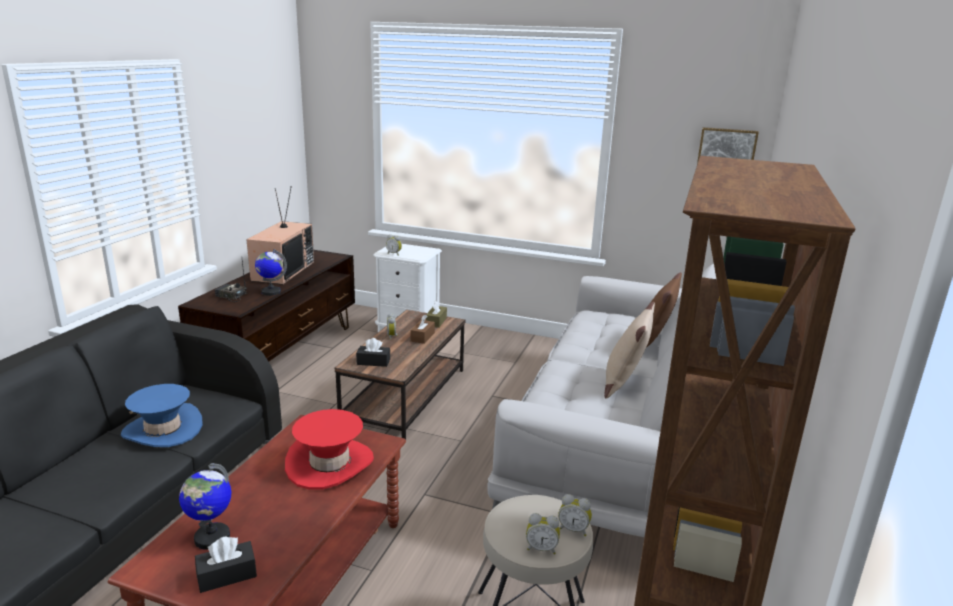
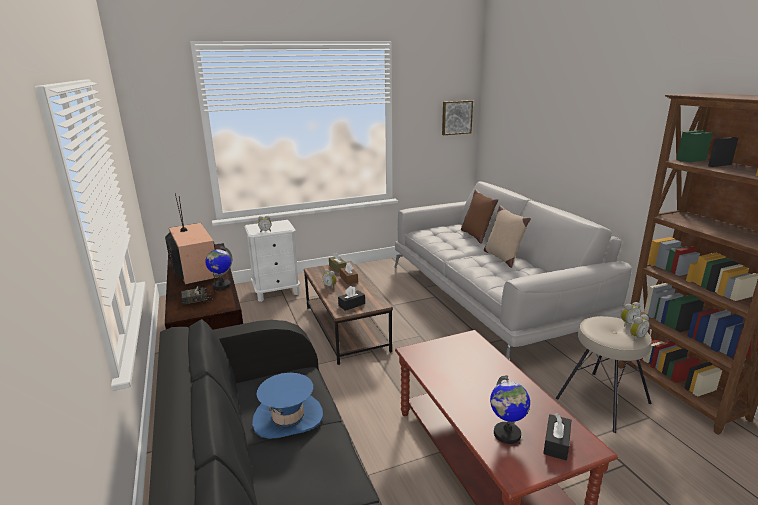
camera: 40 degrees left, 0 degrees up
red hat [285,409,374,490] -> none

